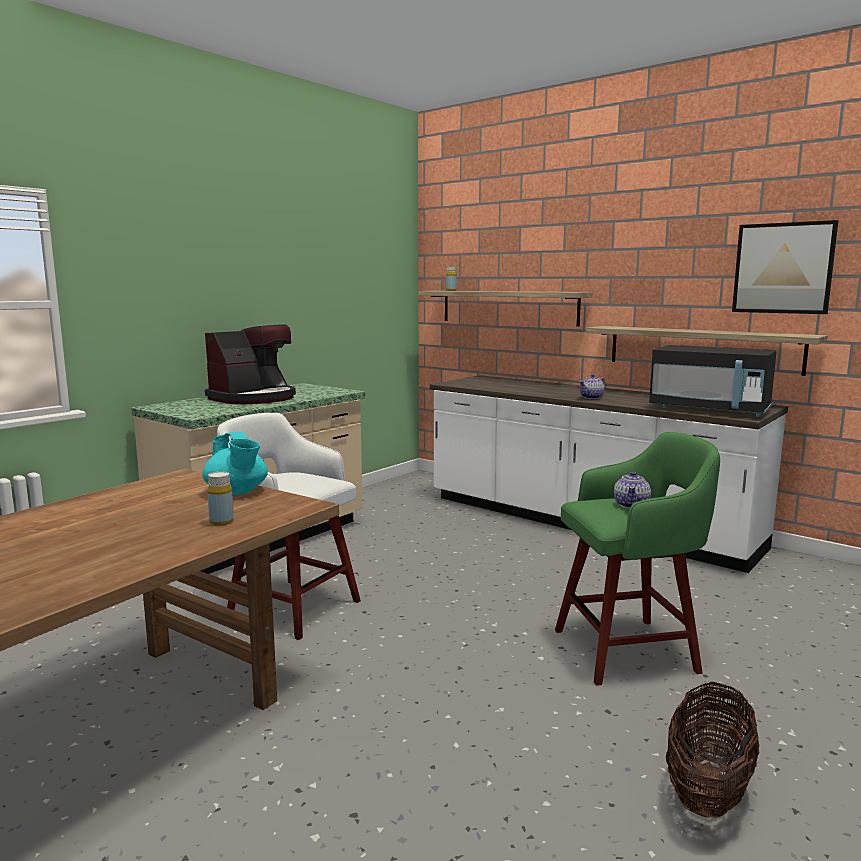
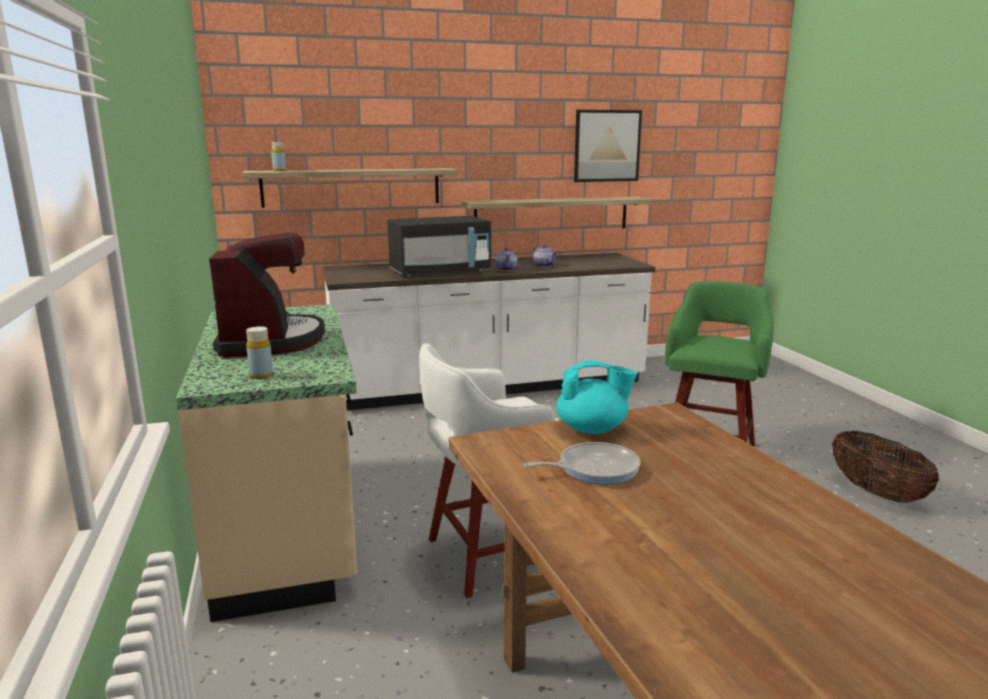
camera: 55 degrees left, 5 degrees up
yellow bottle [208,472,234,526] -> yellow bottle moved to [246,326,273,379]
teapot [614,471,651,509] -> teapot moved to [532,245,557,267]
black microwave [649,345,776,417] -> black microwave moved to [387,216,491,277]
none -> frying pan [523,442,640,484]

